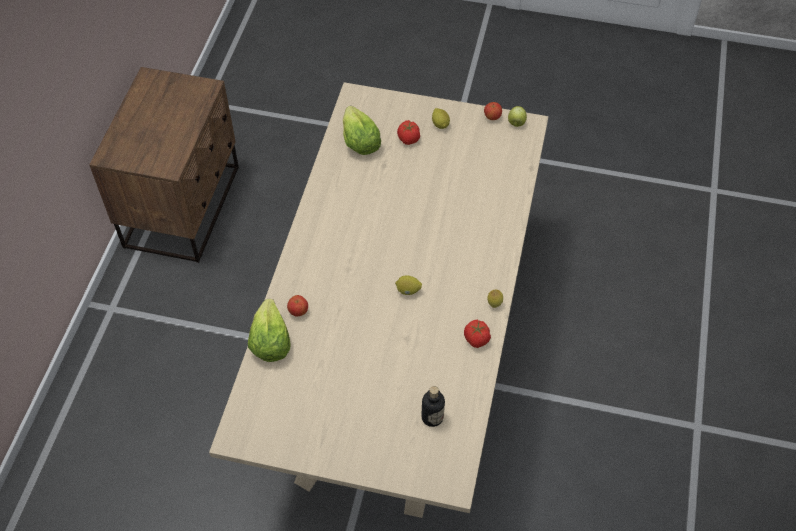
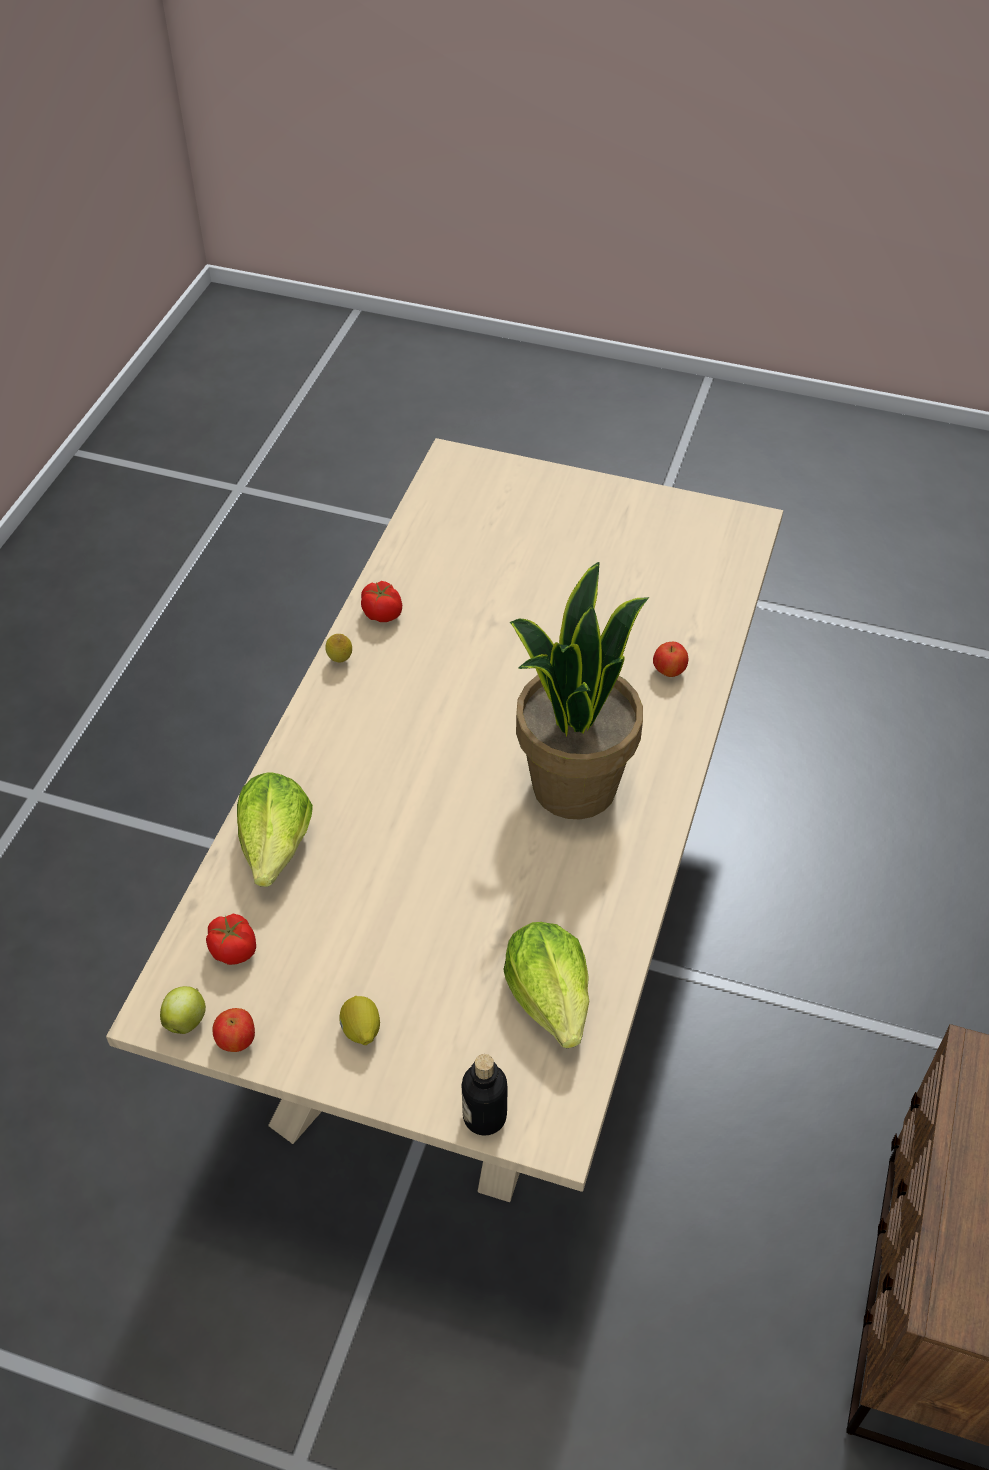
camera: 175 degrees left, 5 degrees down
lettuce [248,299,290,362] -> lettuce moved to [237,772,313,887]
lemon [395,275,422,295] -> none
tomato [397,120,420,145] -> tomato moved to [206,914,256,965]
bottle [421,386,445,427] -> bottle moved to [462,1054,507,1136]
none -> potted plant [510,562,649,819]

